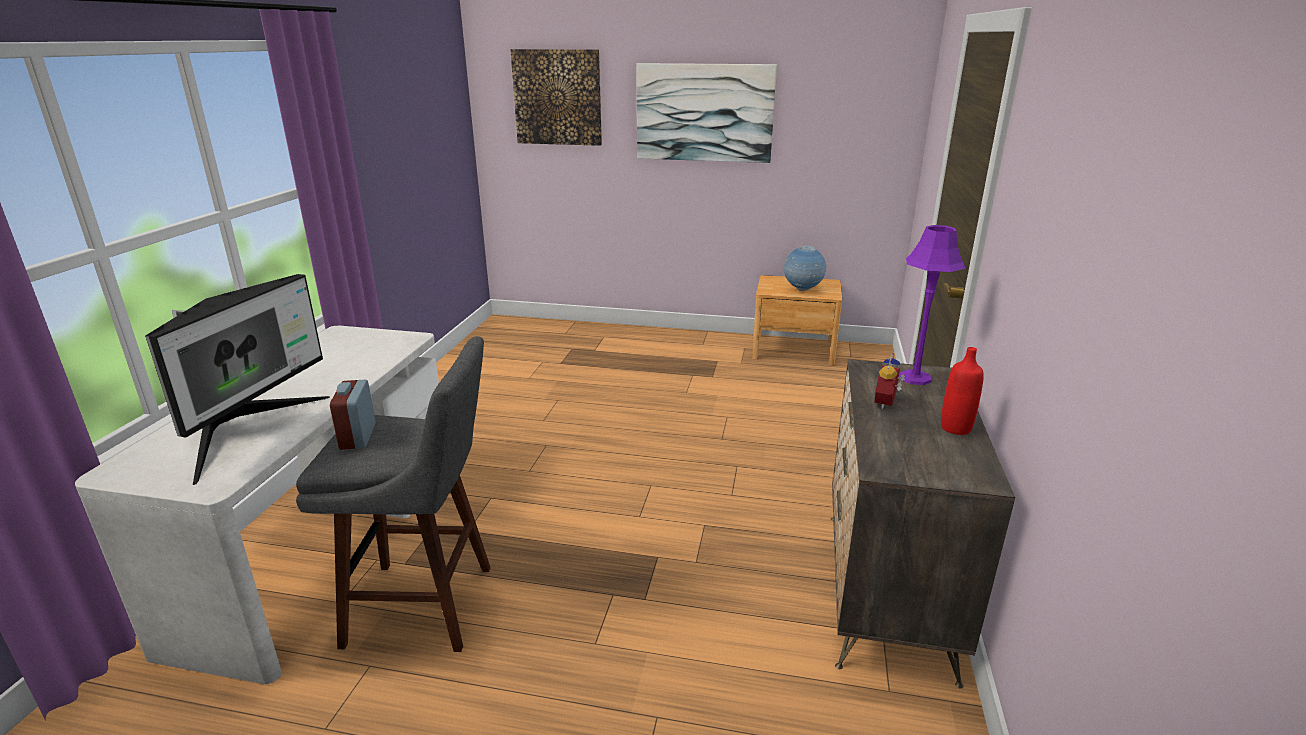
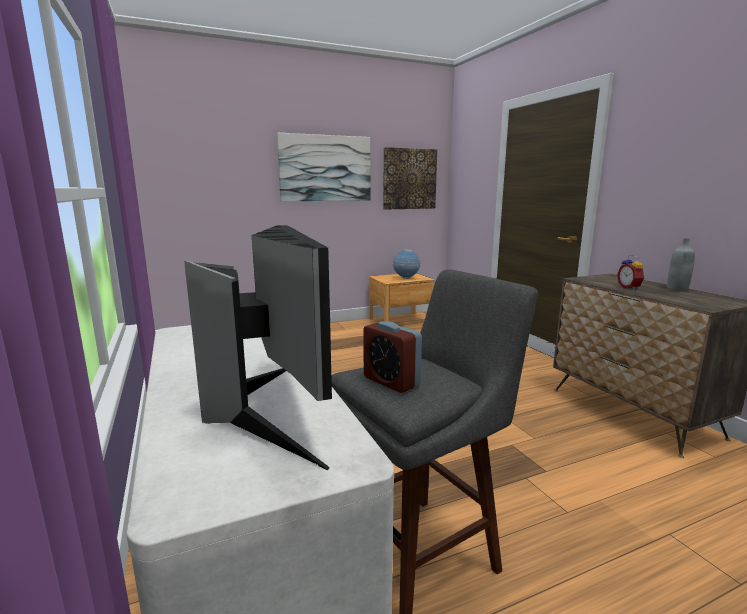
camera: 35 degrees left, 10 degrees down
picture [510,49,602,146] -> picture moved to [383,147,437,210]
purple table lamp [900,225,966,385] -> none
red bottle [941,347,984,435] -> grey bottle [667,238,695,291]

